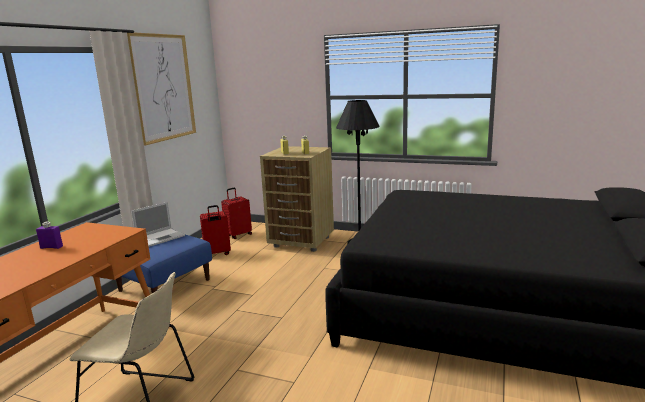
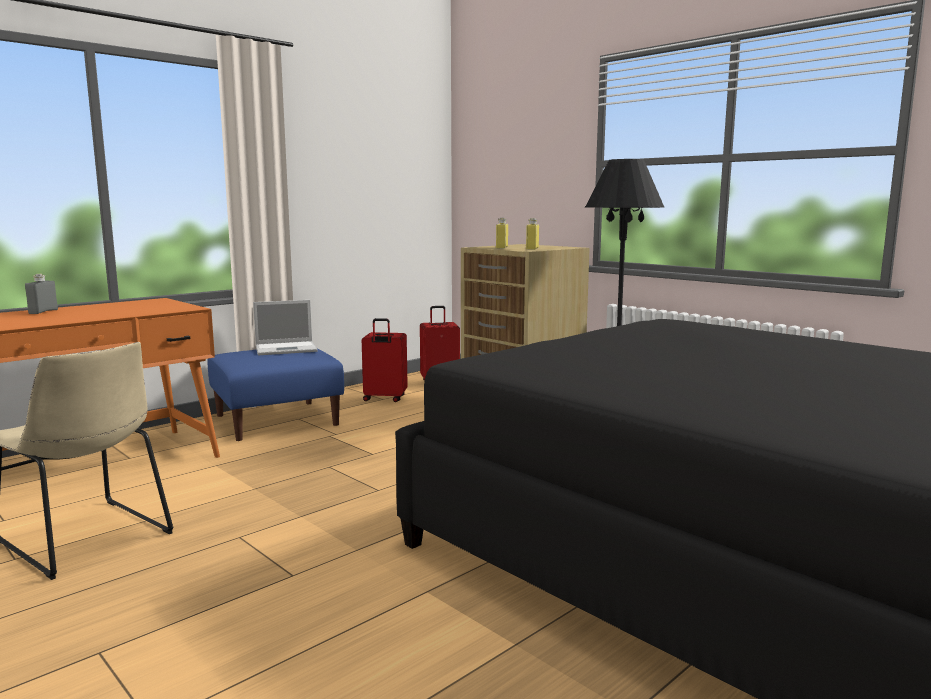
camera: 25 degrees right, 5 degrees down
purple bottle [36,221,63,249] -> none
picture [127,33,196,146] -> none
none -> grey bottle [25,274,58,314]

